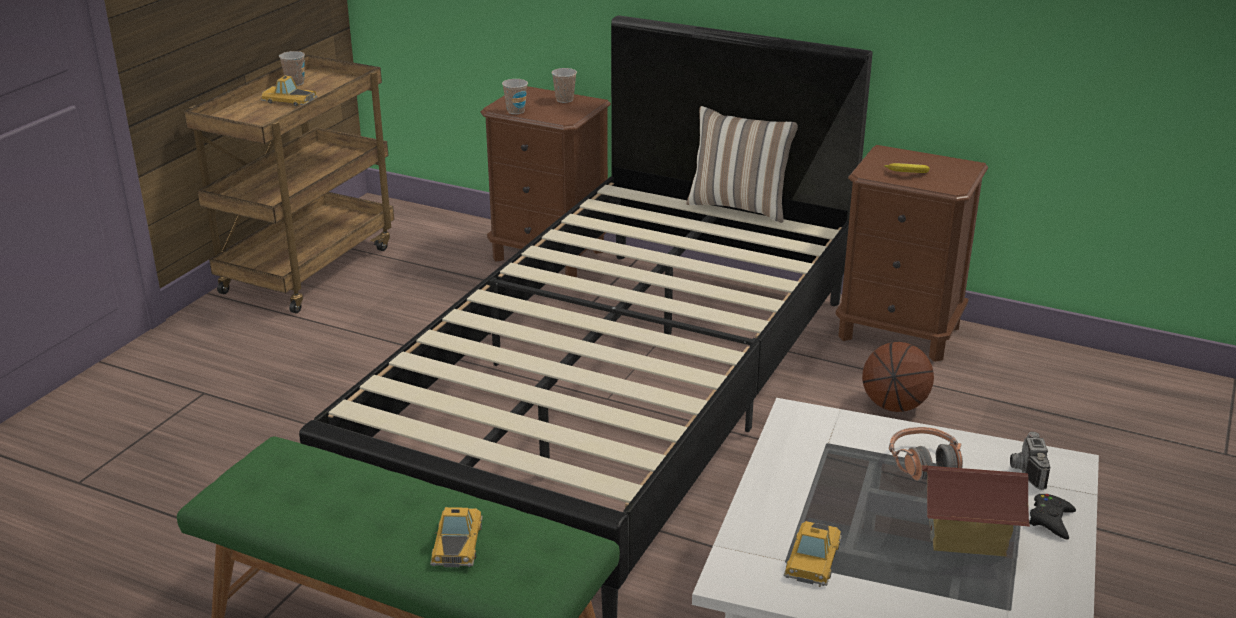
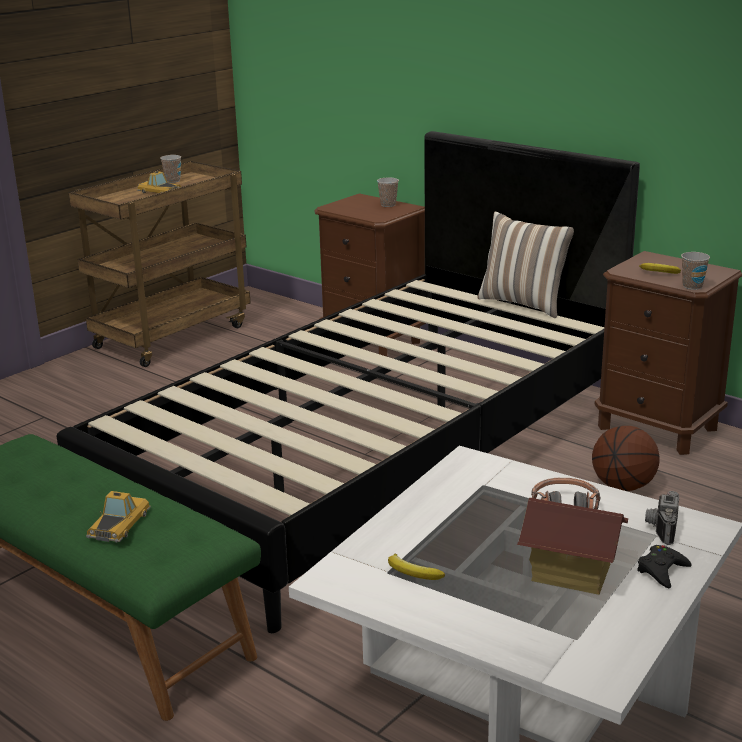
camera: 15 degrees right, 5 degrees down
cup [502,79,528,114] -> cup moved to [681,252,710,290]
toy car [784,521,842,587] -> banana [388,554,445,580]

